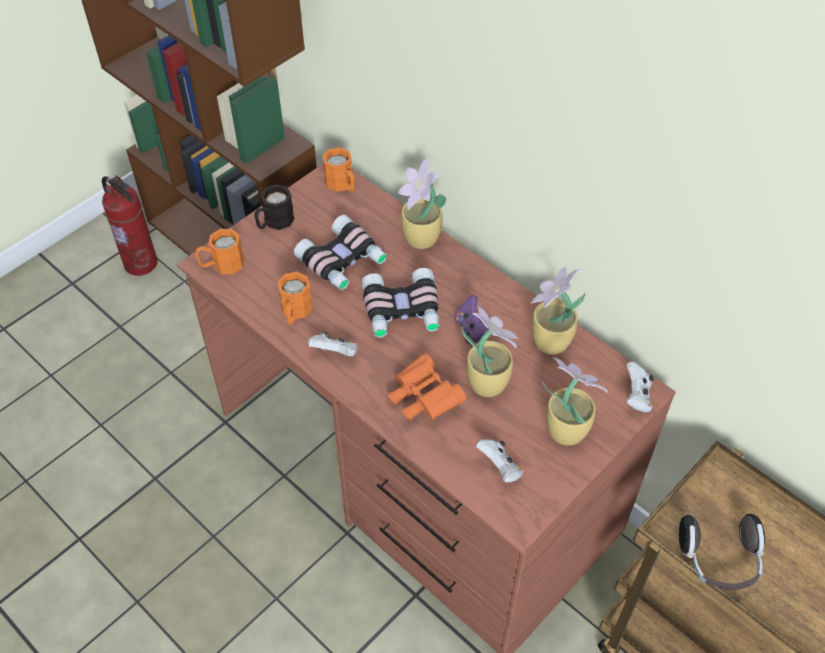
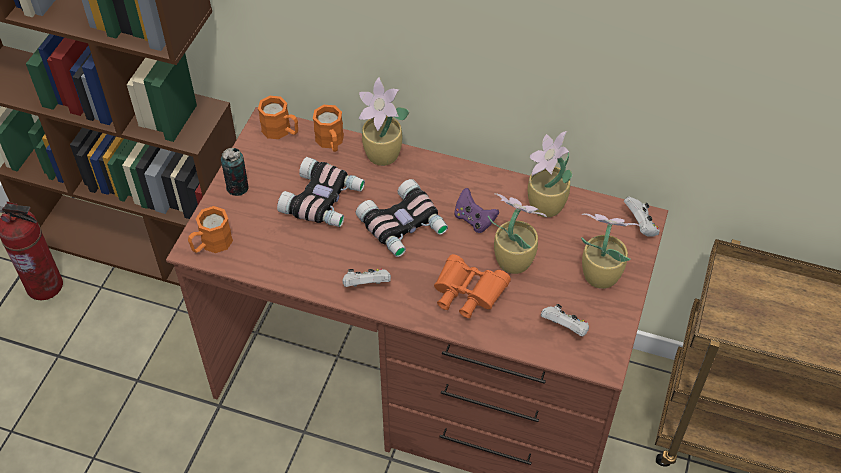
camera: 25 degrees left, 0 degrees up
black mug [254,184,295,230] -> can [221,148,249,196]
orange mug [277,272,313,325] -> orange mug moved to [313,105,344,152]
headphones [679,514,765,590] -> none

